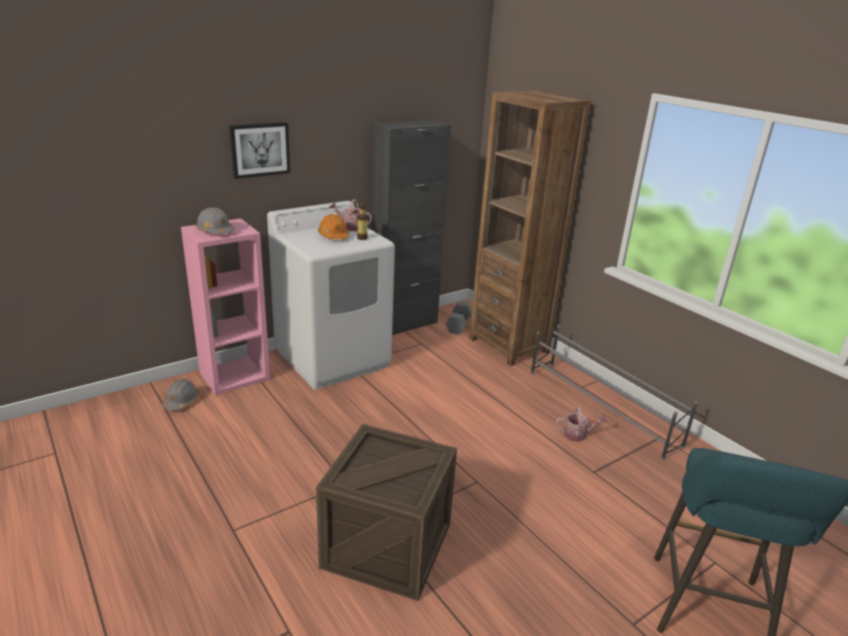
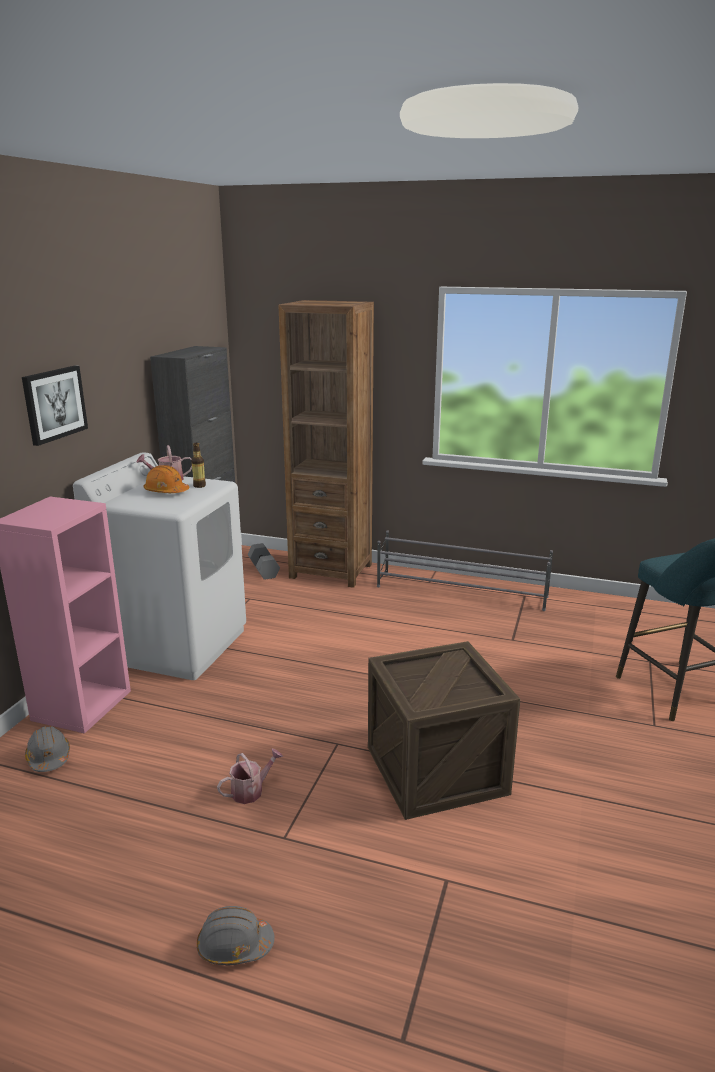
camera: 35 degrees left, 5 degrees down
grey hard hat [196,208,235,234] -> grey hard hat moved to [197,906,275,965]
watering can [556,407,607,442] -> watering can moved to [217,749,283,804]

